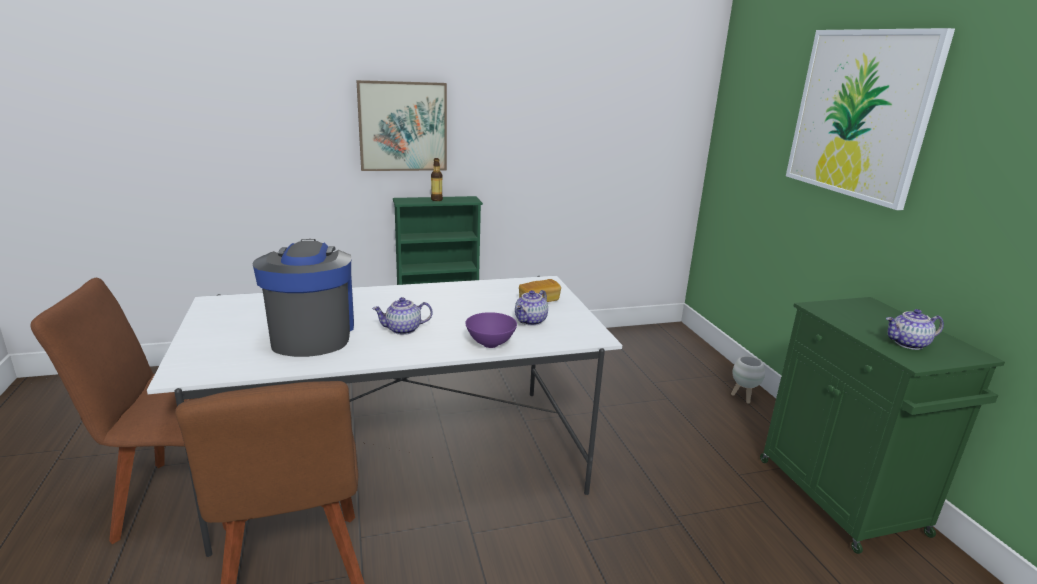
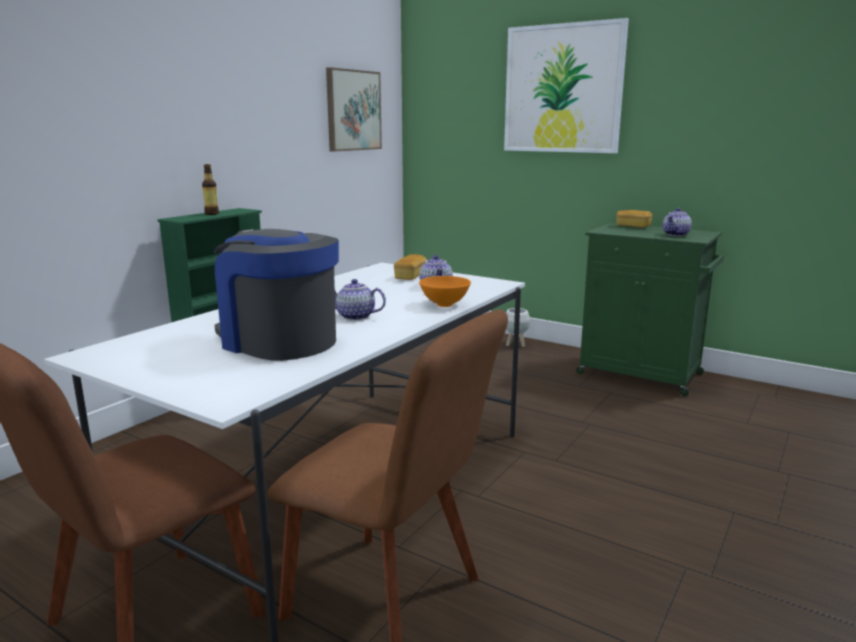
camera: 40 degrees left, 5 degrees down
picture [356,80,447,171] -> picture moved to [326,67,382,152]
teapot [372,297,432,335] -> teapot turned 75 degrees clockwise [335,279,386,320]
purple bowl [465,312,517,348] -> orange bowl [419,276,471,307]
none -> bread [616,210,652,228]

